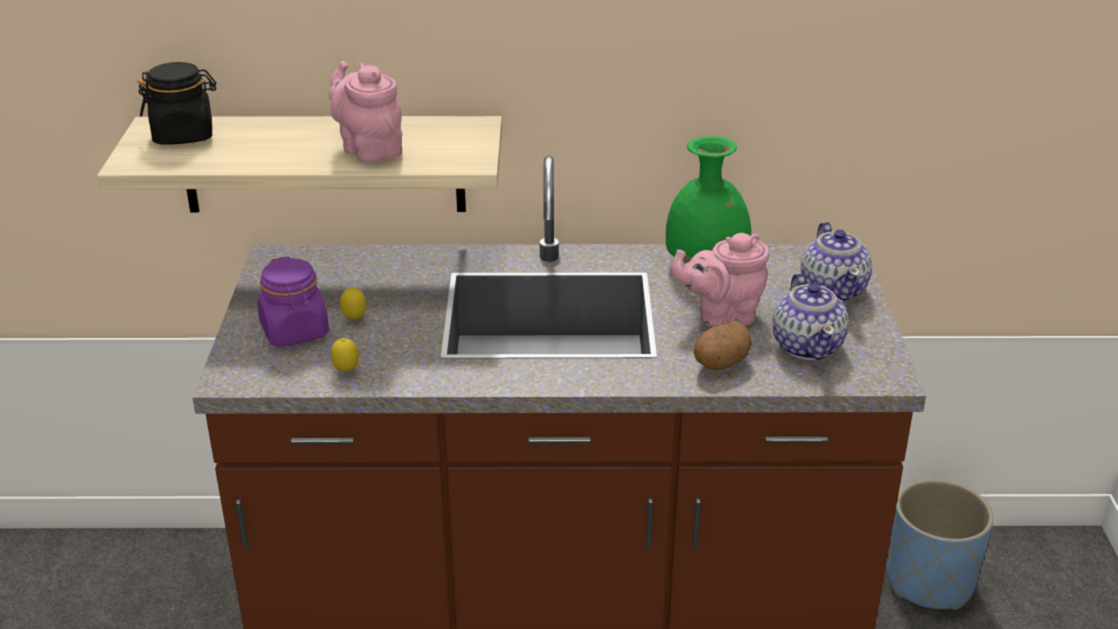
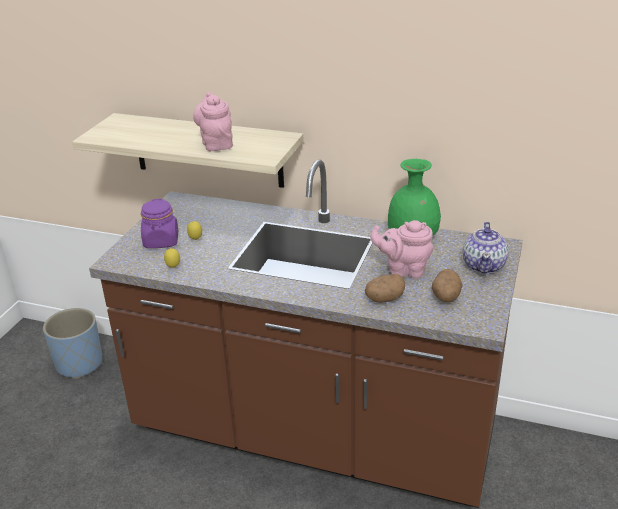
camera: 20 degrees right, 0 degrees up
black jar [137,62,216,145] -> none
teapot [773,273,849,360] -> potato [432,269,463,302]
blue planter [887,479,994,610] -> blue planter moved to [43,308,102,379]

